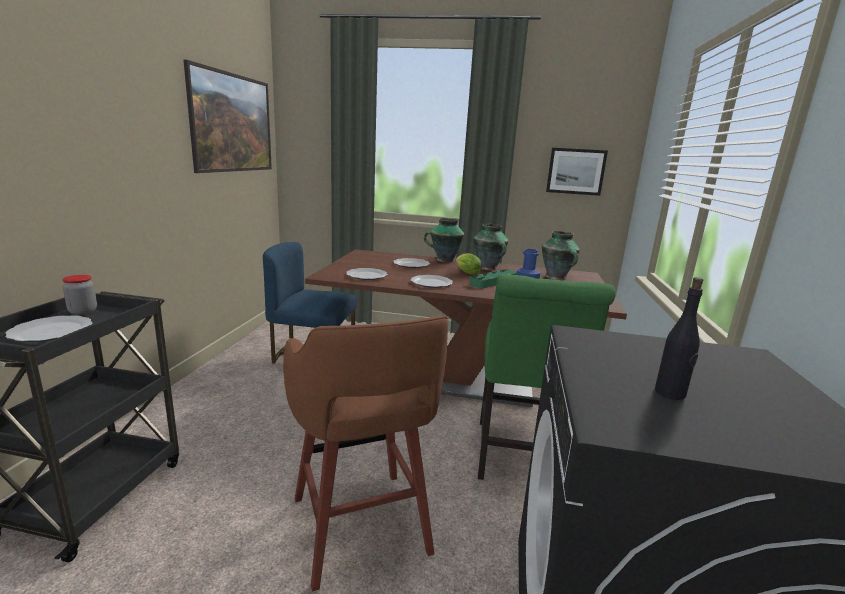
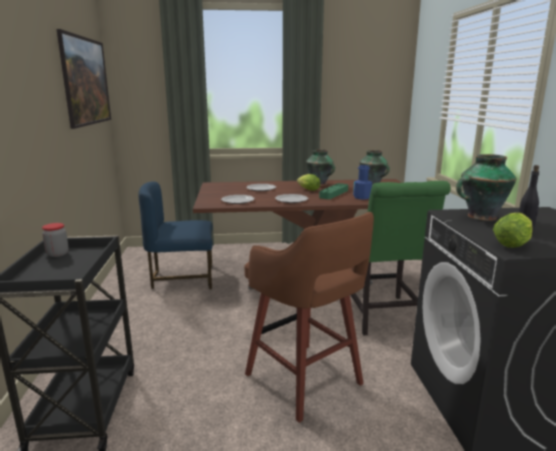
camera: 15 degrees left, 0 degrees up
plate [5,315,93,342] -> none
vase [424,218,464,263] -> vase moved to [456,154,517,221]
picture [546,148,608,196] -> none
none -> lettuce [493,213,532,248]

